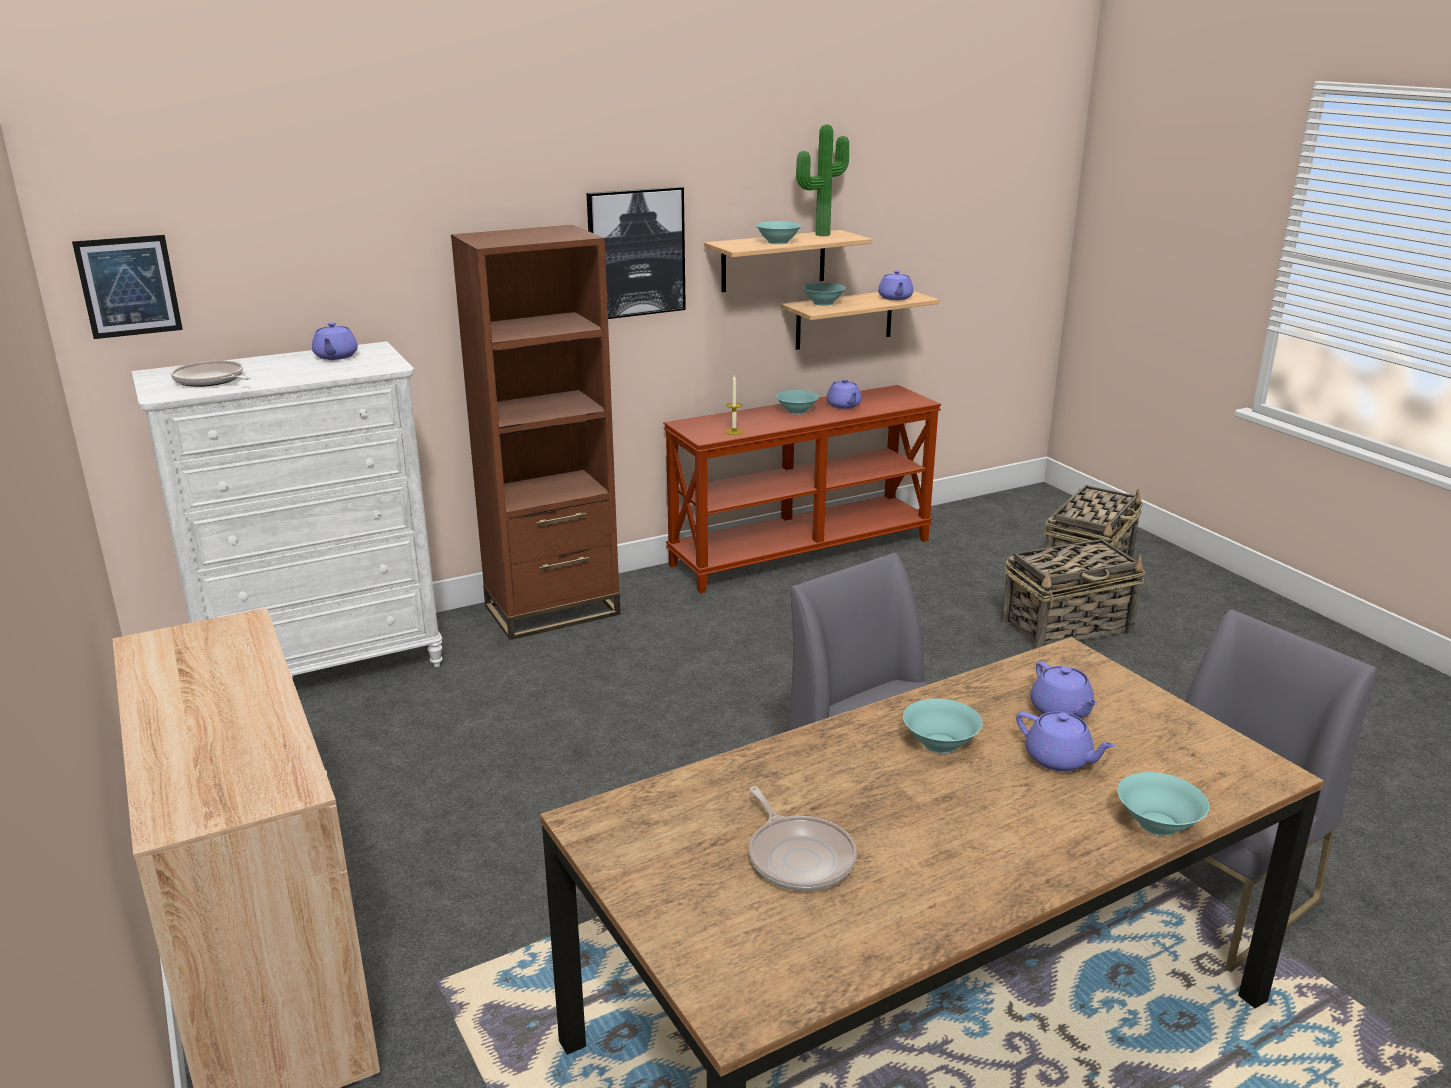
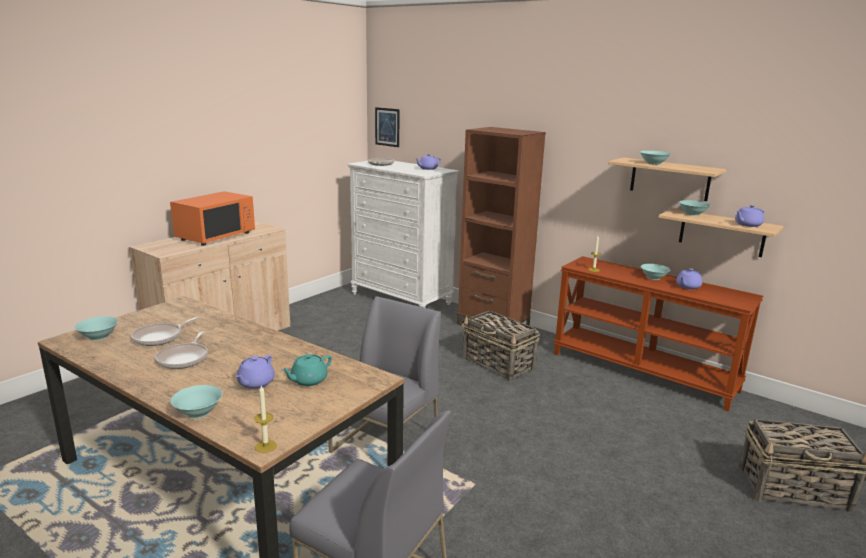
camera: 65 degrees right, 5 degrees down
picture [587,186,686,319] -> none
potted plant [796,124,849,236] -> none
turquoise bowl [903,698,982,754] -> turquoise bowl moved to [75,316,118,341]
basket [1001,539,1145,649] -> basket moved to [462,311,540,382]
purple teapot [1030,661,1098,718] -> turquoise teapot [281,354,332,386]
none -> frying pan [155,331,208,369]
none -> orange microwave [170,191,255,246]
none -> candle [254,386,277,453]

